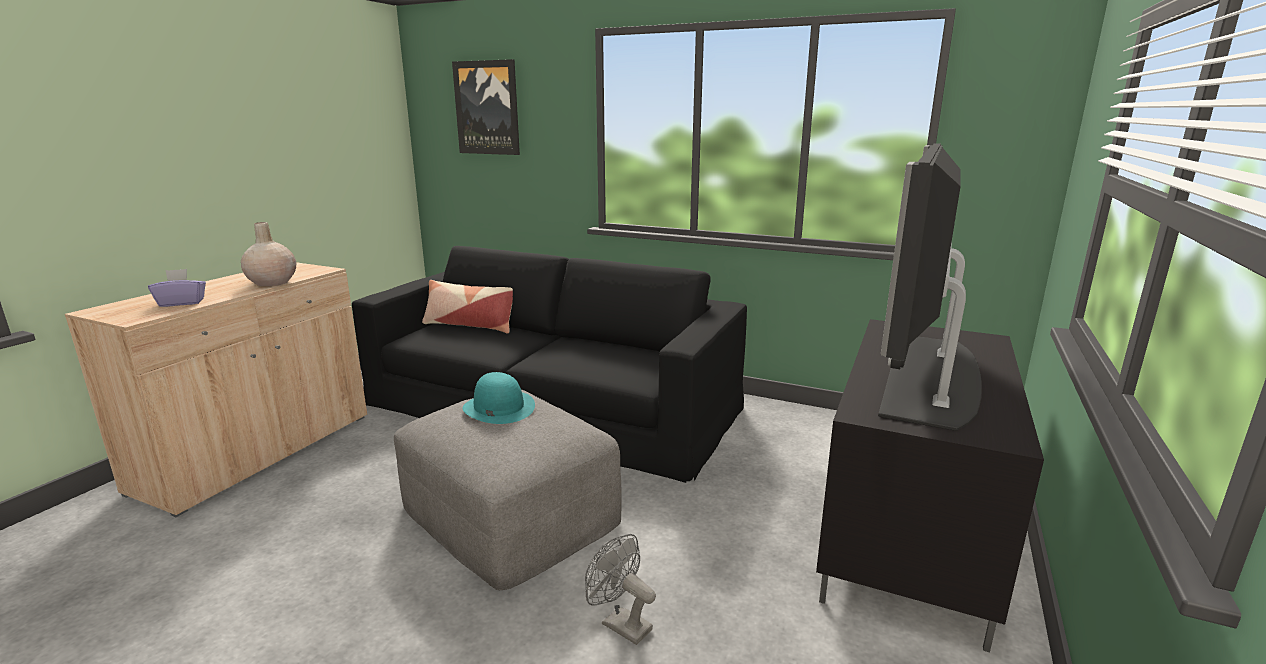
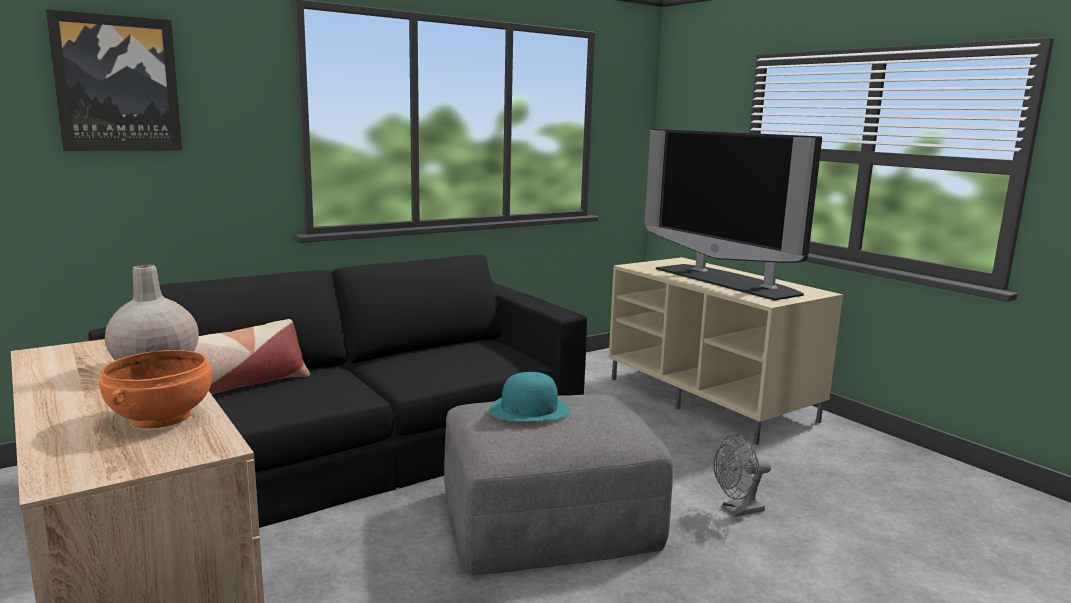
camera: 60 degrees left, 5 degrees down
purple tissue box [148,269,206,307] -> orange bowl [99,350,212,428]
black tv stand [816,319,1044,653] -> beige tv stand [609,257,843,445]

